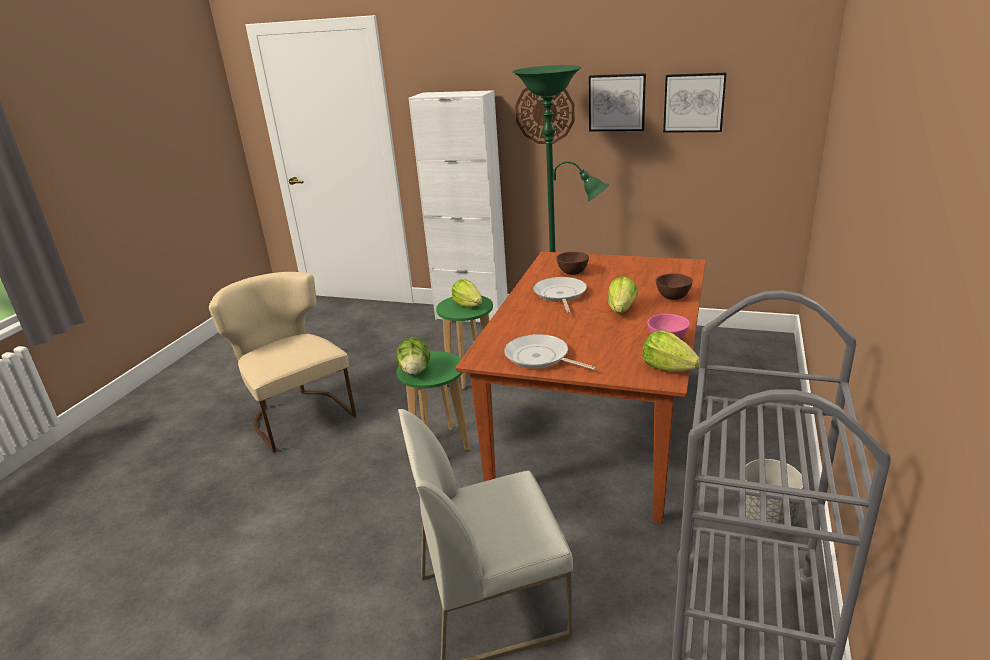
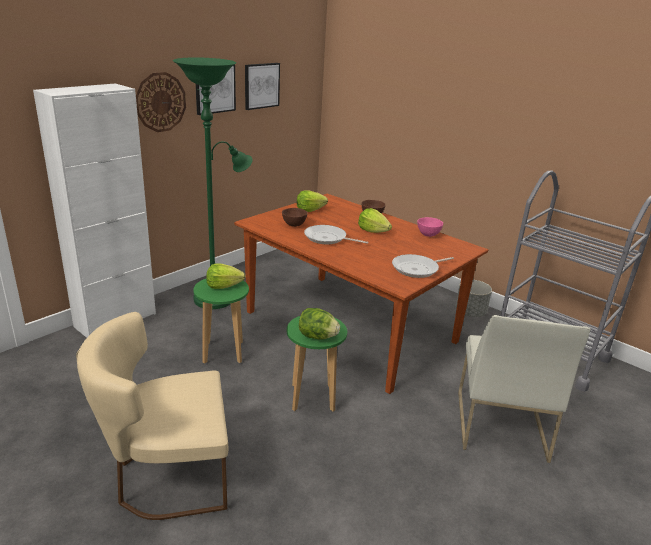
camera: 70 degrees left, 0 degrees up
lettuce [642,330,700,372] -> lettuce moved to [297,190,328,212]

